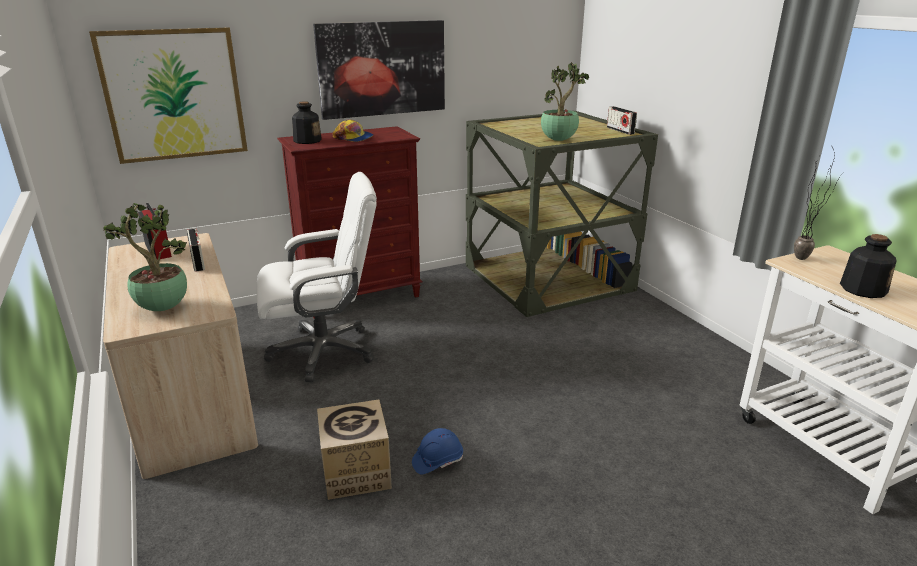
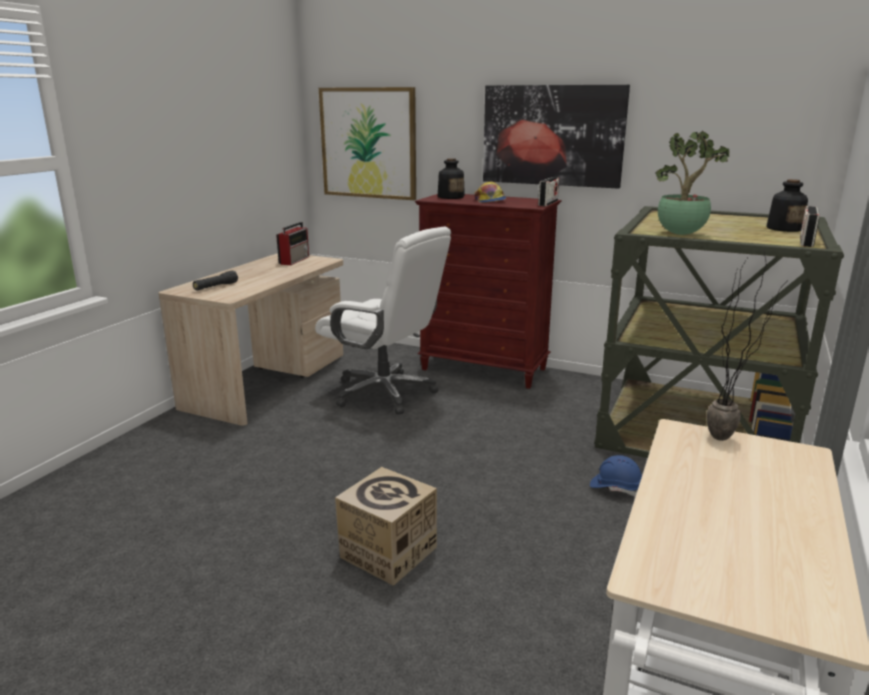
camera: 50 degrees right, 5 degrees down
potted plant [104,203,187,311] -> black flashlight [193,271,238,290]
radio [187,229,205,271] -> radio moved to [538,177,559,206]
cardboard box [317,400,392,500] -> cardboard box moved to [335,467,437,586]
blue hard hat [412,428,463,475] -> blue hard hat moved to [590,455,642,496]
bottle [840,234,897,298] -> bottle moved to [767,179,808,232]

